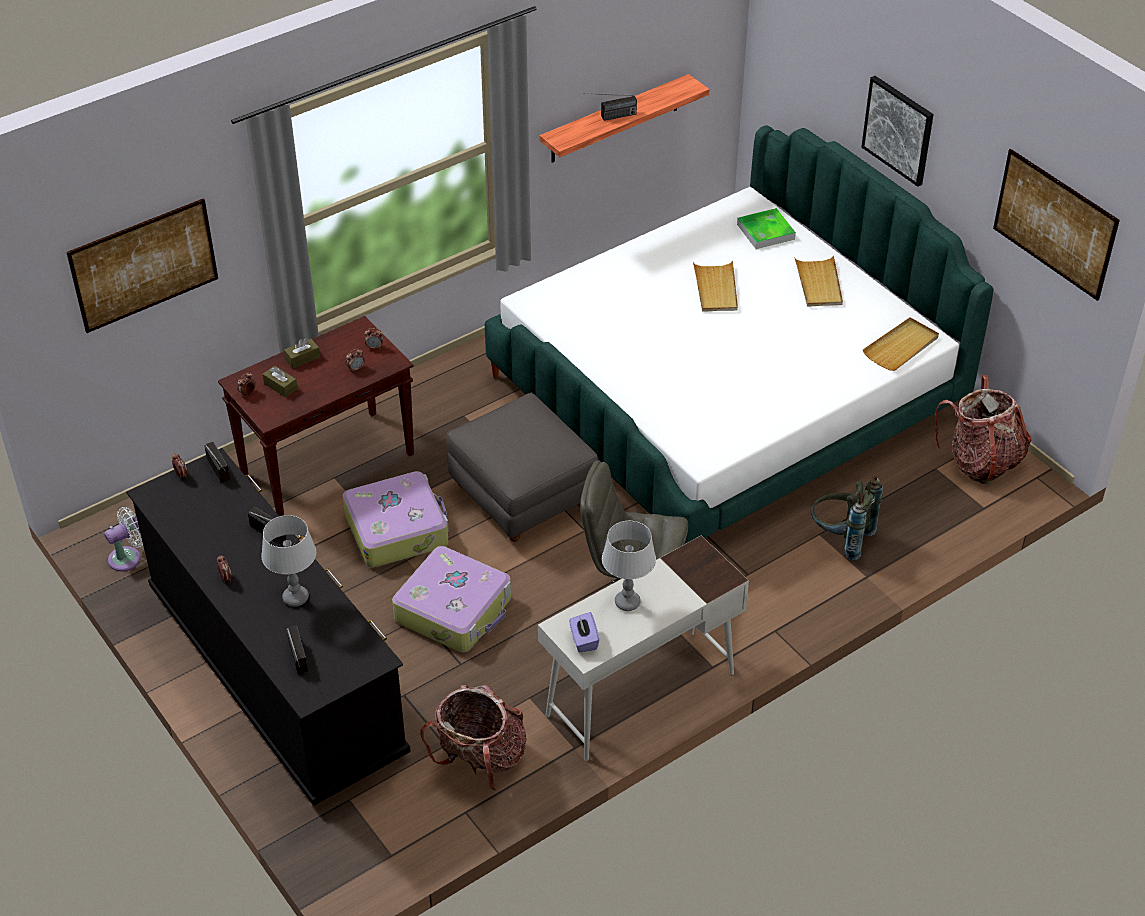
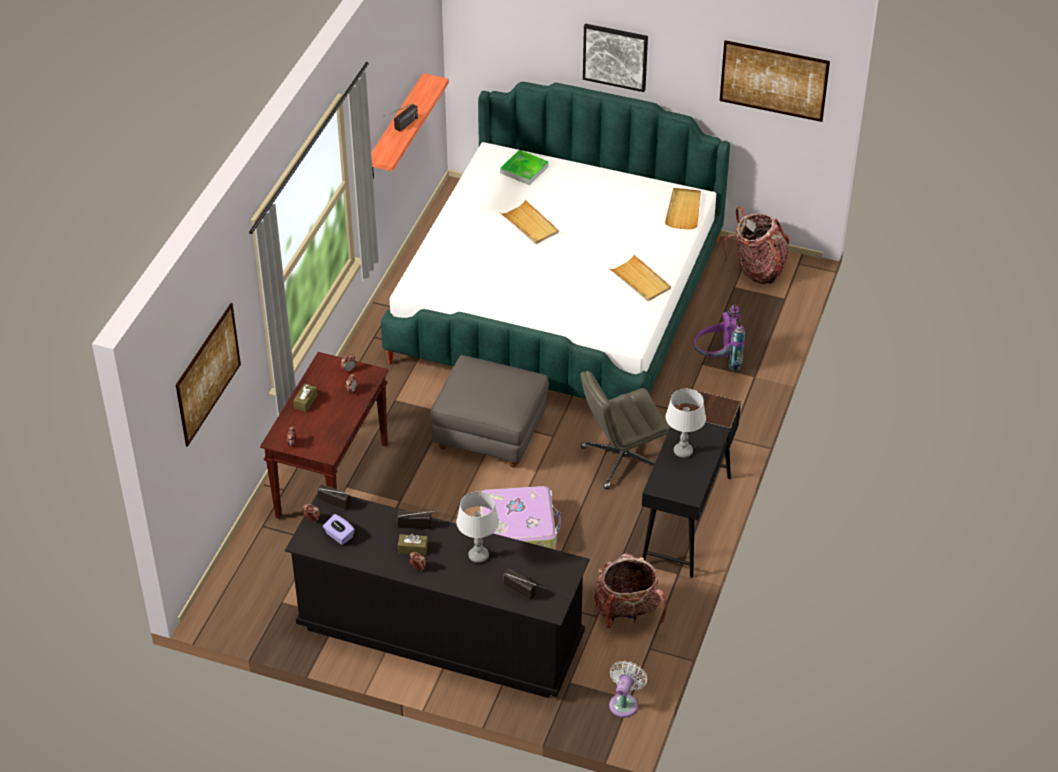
camera: 35 degrees left, 0 degrees up
white fan [104,507,143,571] -> white fan moved to [609,661,648,718]
brown tissue box [263,366,298,397] -> brown tissue box moved to [398,534,428,555]
suitcase [342,471,449,568] -> none
white desk [538,535,749,761] -> black desk [642,388,741,578]
purple tissue box [569,612,599,653] -> purple tissue box moved to [323,514,355,545]
beige tray [794,255,843,307] -> beige tray moved to [609,254,671,301]
grey backpack [811,476,883,560] -> purple backpack [693,304,745,371]

